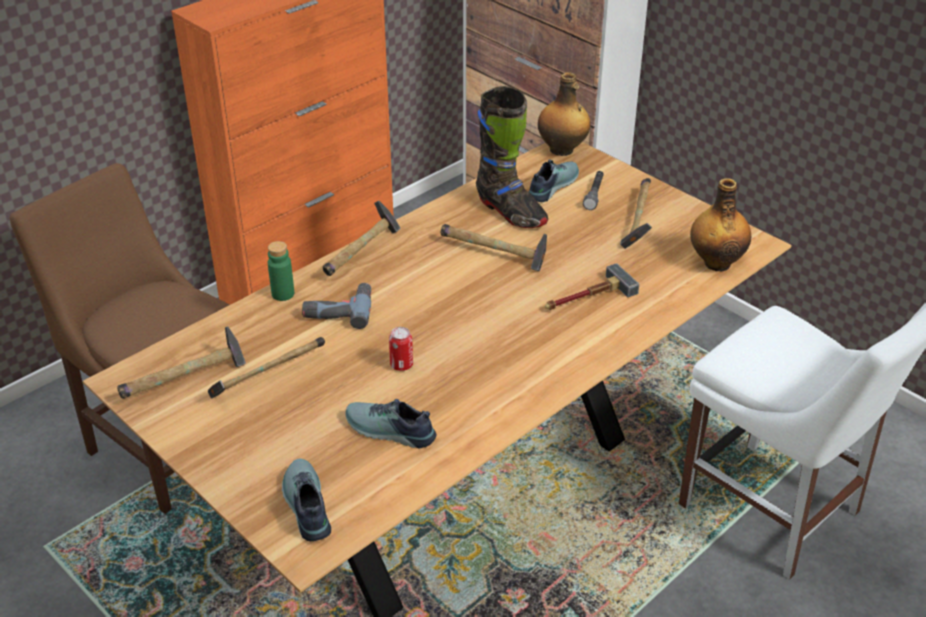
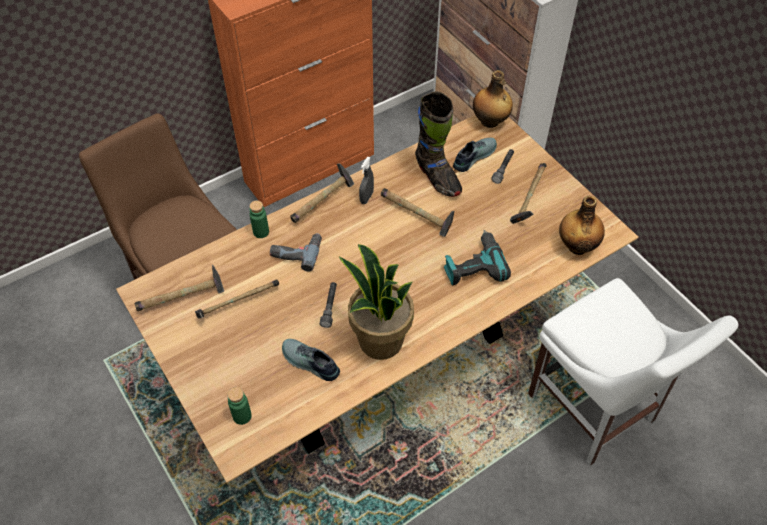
camera: 10 degrees right, 15 degrees up
shoe [282,458,331,541] -> green bottle [227,387,252,425]
can [389,327,413,371] -> grey flashlight [320,282,337,328]
hammer [545,263,639,310] -> power drill [444,230,511,285]
none -> potted plant [339,244,414,360]
none -> grey spray bottle [359,157,374,204]

